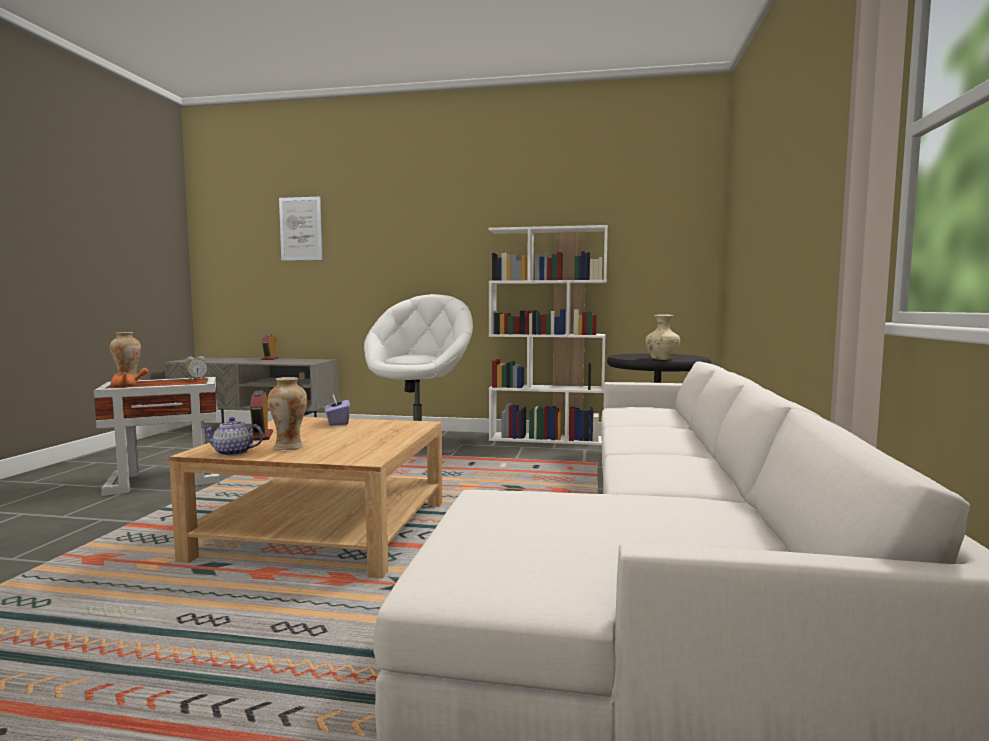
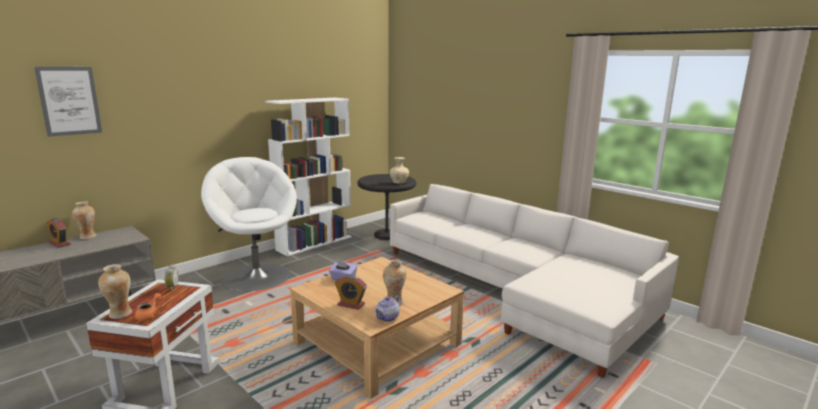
camera: 55 degrees left, 10 degrees up
none -> vase [72,201,96,239]

